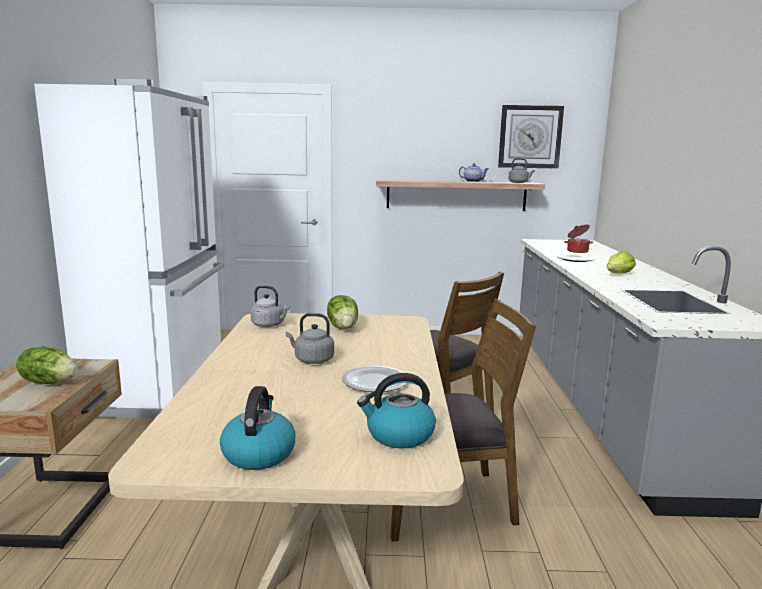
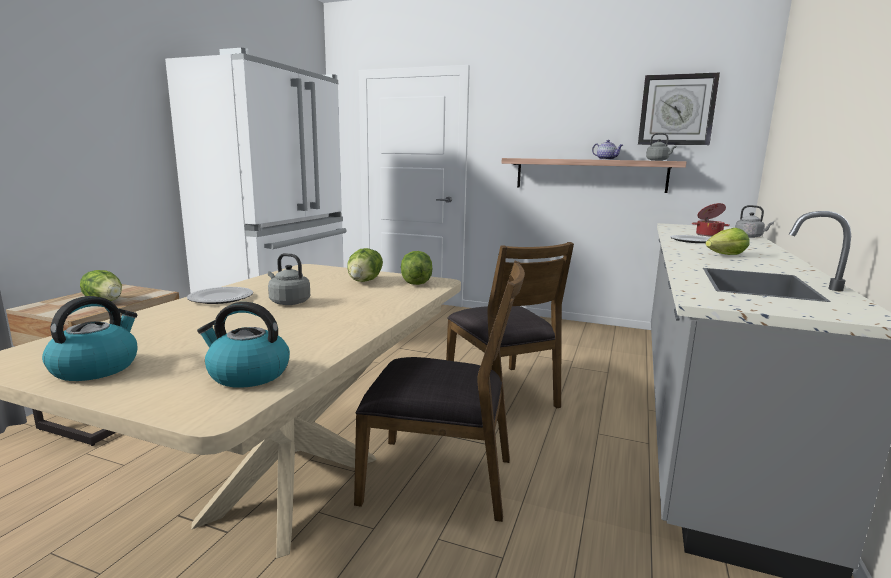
camera: 20 degrees right, 0 degrees up
grey kettle [251,285,290,327] -> grey kettle moved to [735,205,774,238]
plate [342,366,407,392] -> plate moved to [187,287,253,304]
none -> lettuce [401,251,433,285]

